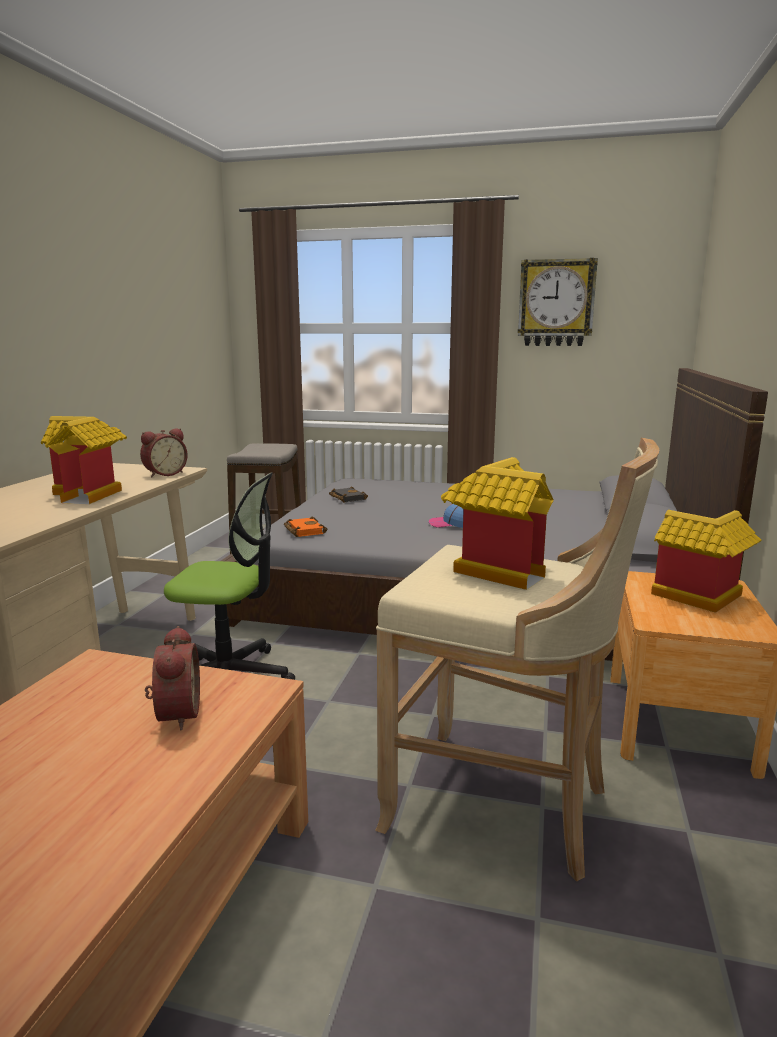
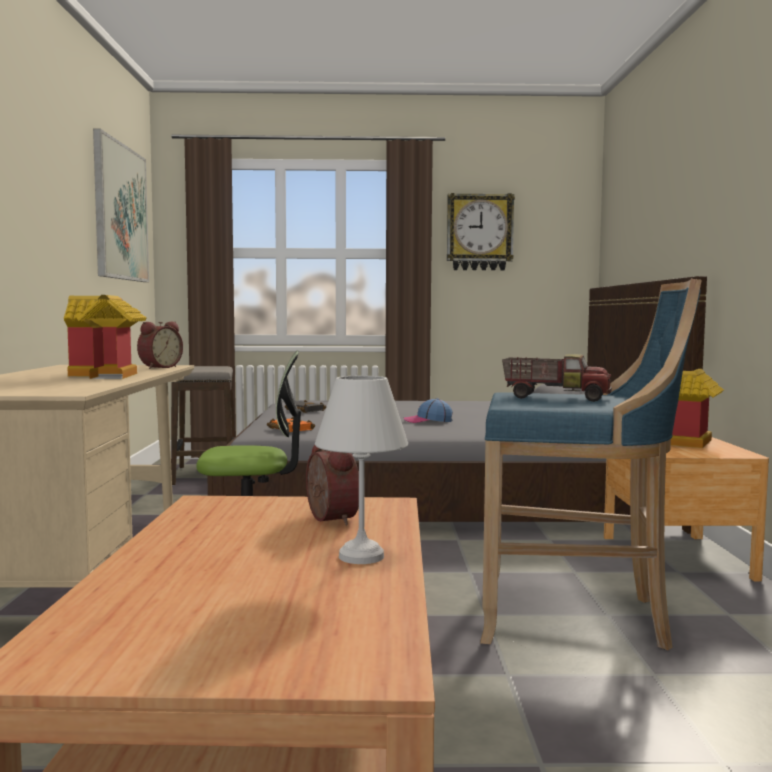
camera: 15 degrees left, 10 degrees down
beige stool [375,438,660,881] -> blue stool [480,279,702,650]
toy house [441,457,553,590] -> toy truck [502,354,612,402]
none -> picture [93,128,149,282]
none -> white table lamp [315,376,408,564]

